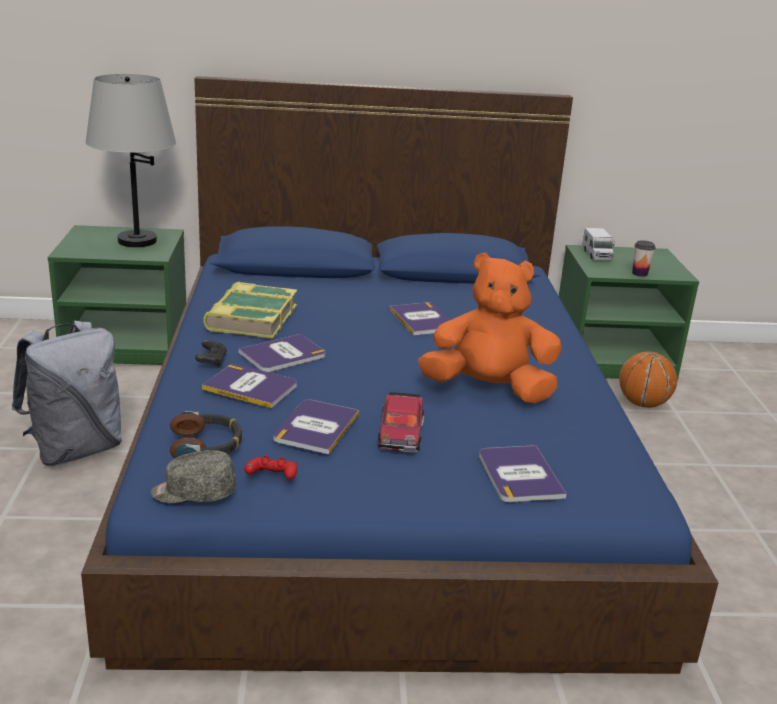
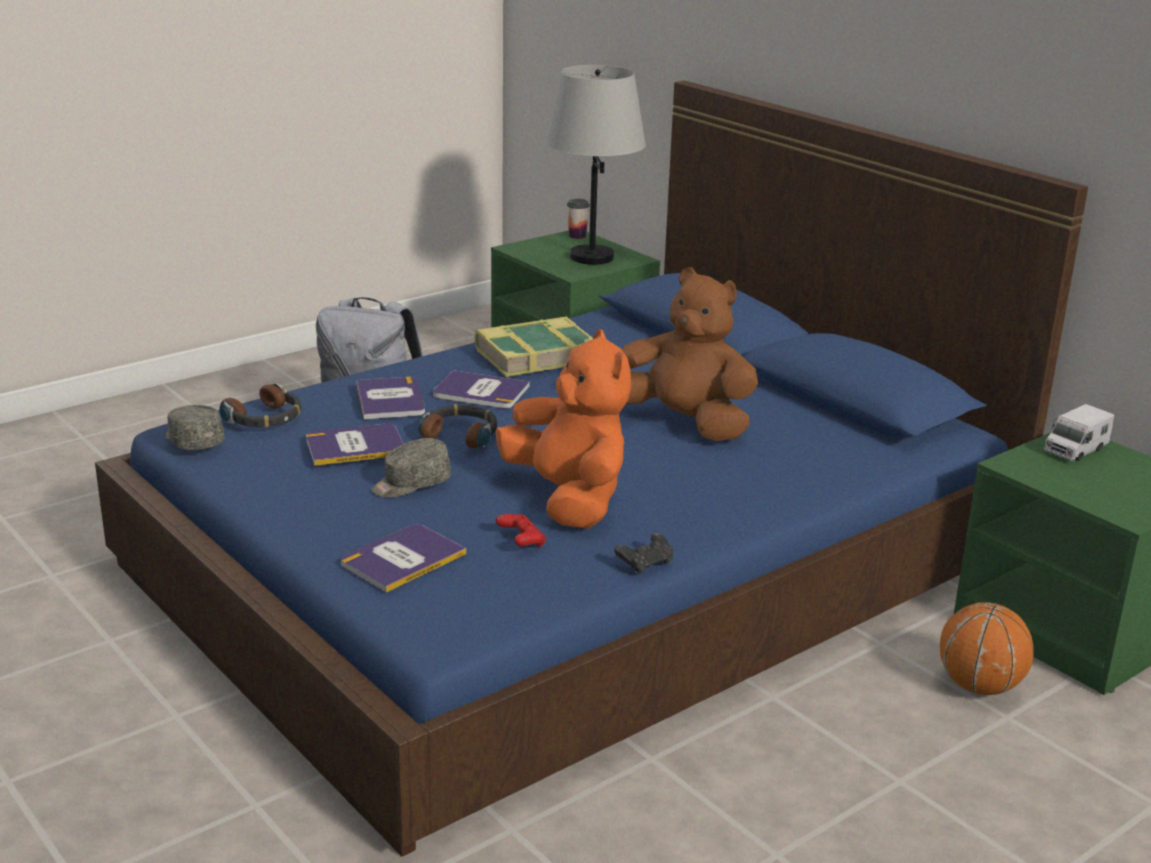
camera: 55 degrees right, 0 degrees up
black game controller [195,340,227,368] -> black game controller moved to [614,533,673,574]
red game controller [244,455,297,480] -> red game controller moved to [496,514,546,547]
toy car [378,392,425,452] -> grey cap [372,438,451,497]
book [390,303,450,336] -> brown plush toy [622,268,758,441]
cup [632,240,656,277] -> cup moved to [567,199,590,239]
none -> headphones [418,404,497,448]

